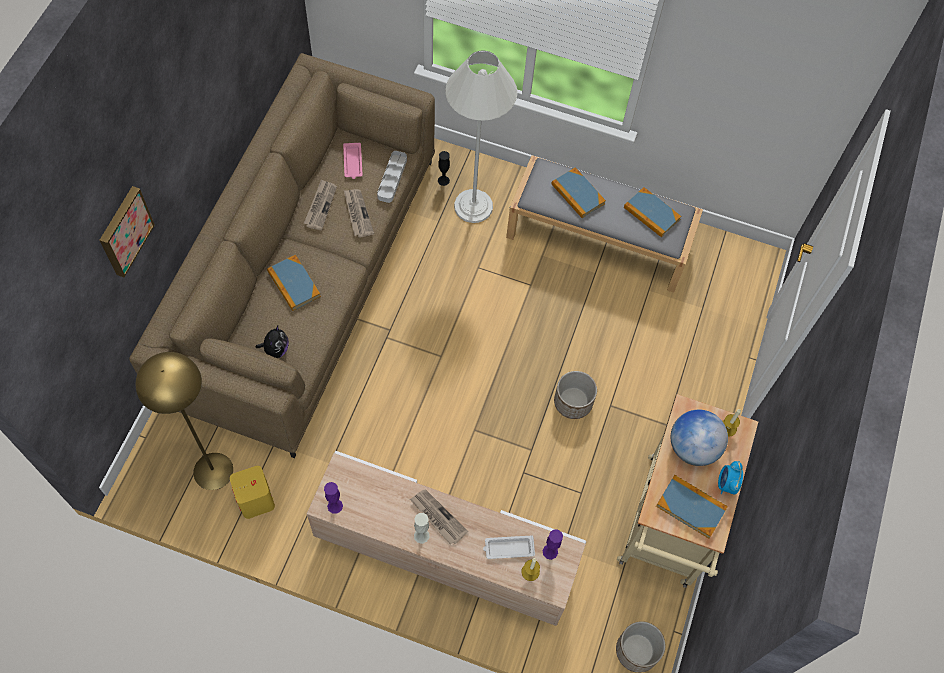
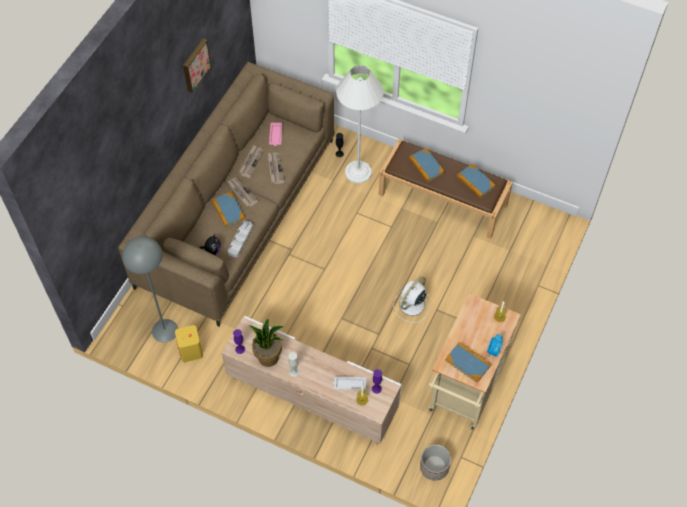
camera: 10 degrees right, 5 degrees down
picture [99,186,155,277] -> picture moved to [183,39,211,93]
yellow floor lamp [136,352,233,490] -> grey floor lamp [122,236,178,342]
grey tray [377,151,407,203] -> grey tray moved to [228,220,253,257]
newspaper [410,489,468,545] -> newspaper moved to [227,178,258,207]
grey bench [506,155,703,293] -> brown bench [378,139,513,239]
planter [554,371,597,419] -> white fan [393,276,430,323]
globe [671,410,728,466] -> none
none -> potted plant [249,319,284,367]

